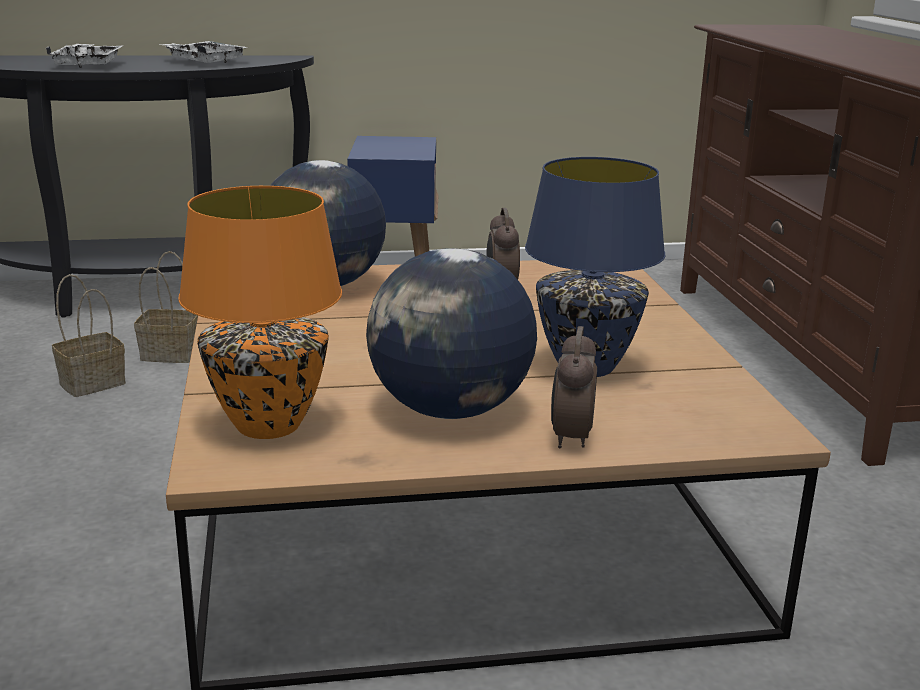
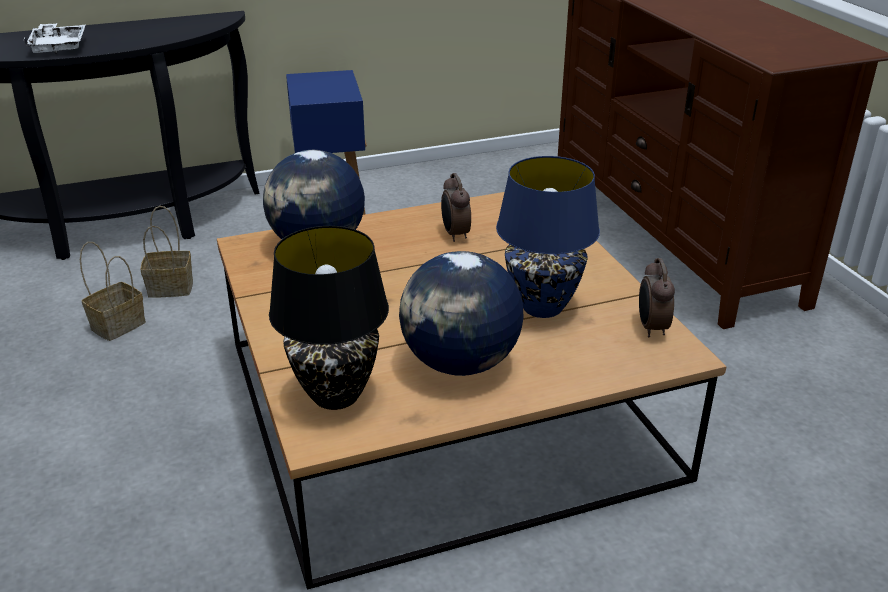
camera: 10 degrees left, 10 degrees up
white tray [163,41,248,63] -> none
orange table lamp [178,186,342,439] -> black table lamp [269,226,389,410]
alarm clock [551,326,597,449] -> alarm clock moved to [639,258,675,337]

